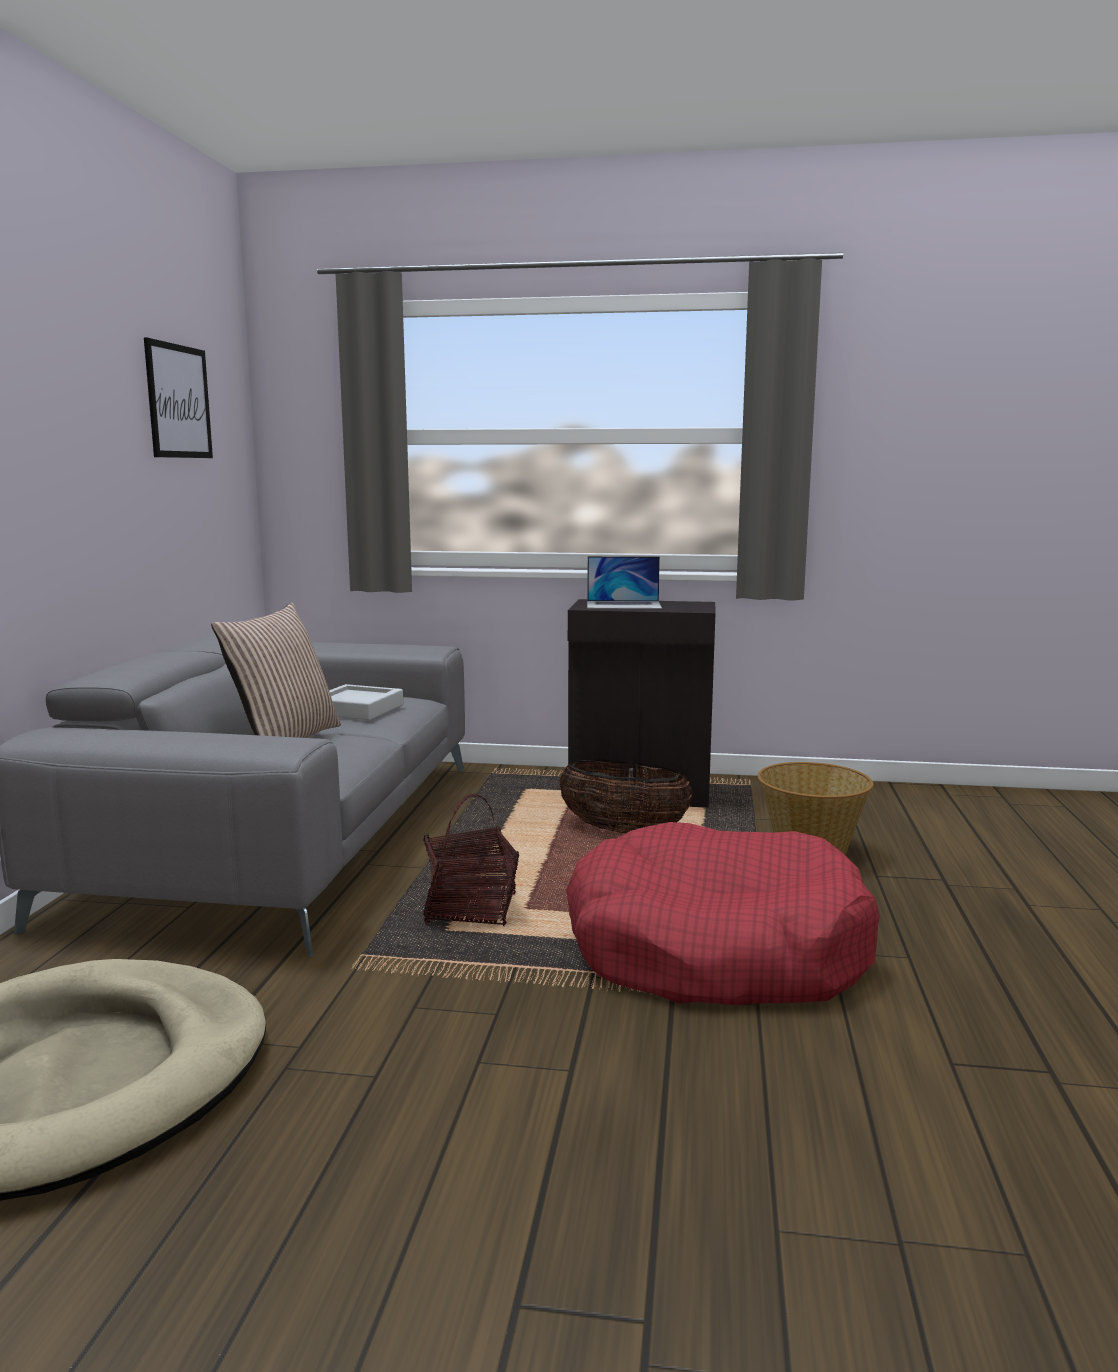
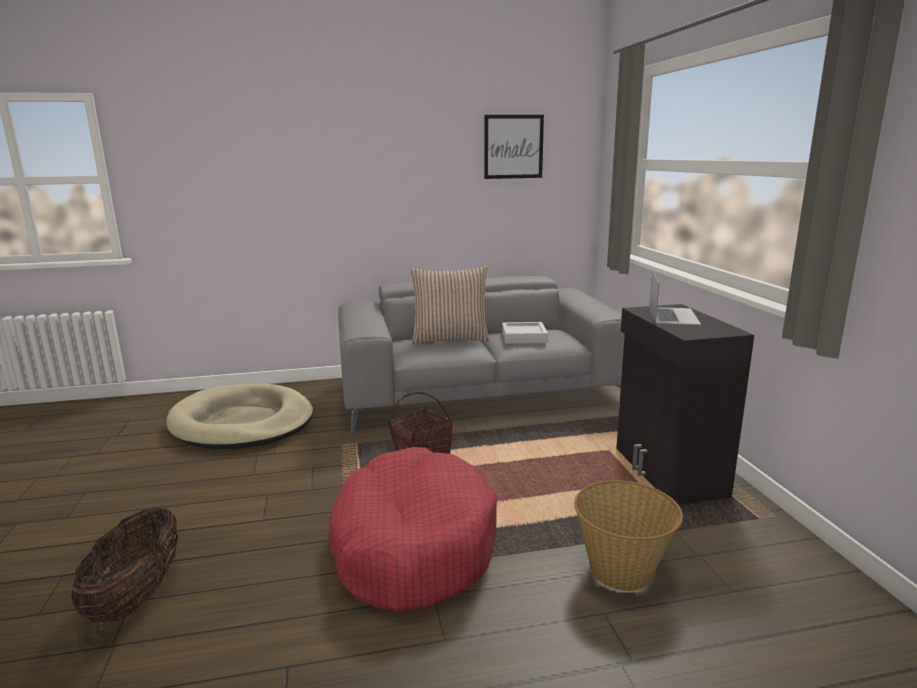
camera: 70 degrees right, 5 degrees up
basket [559,759,692,833] -> basket moved to [71,507,178,623]
laptop [587,556,662,609] -> laptop turned 150 degrees counterclockwise [649,271,701,325]

